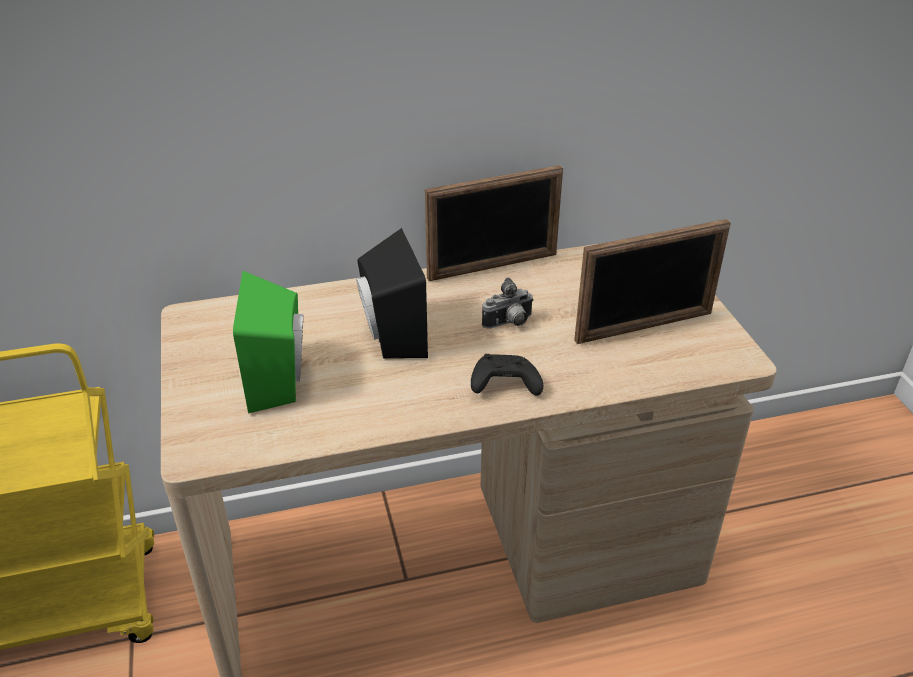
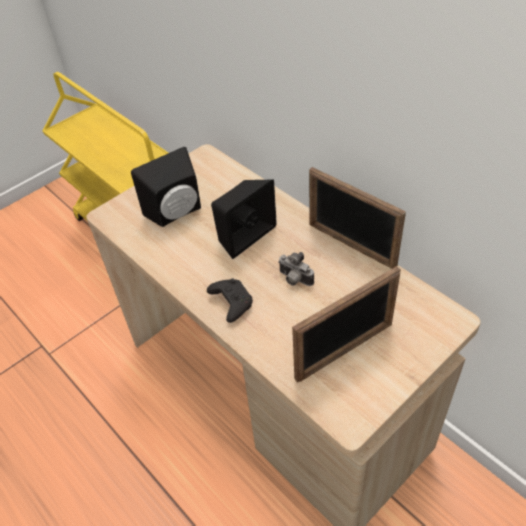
camera: 65 degrees right, 10 degrees up
green speaker [233,271,303,413] -> black speaker [131,147,201,227]
picture frame [574,219,731,344] -> picture frame turned 75 degrees counterclockwise [292,266,401,383]

